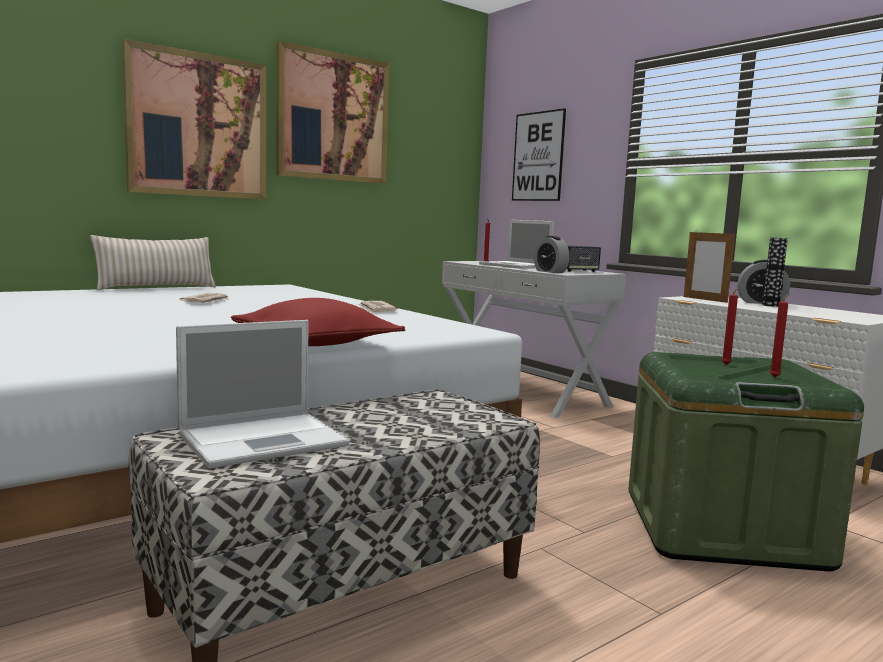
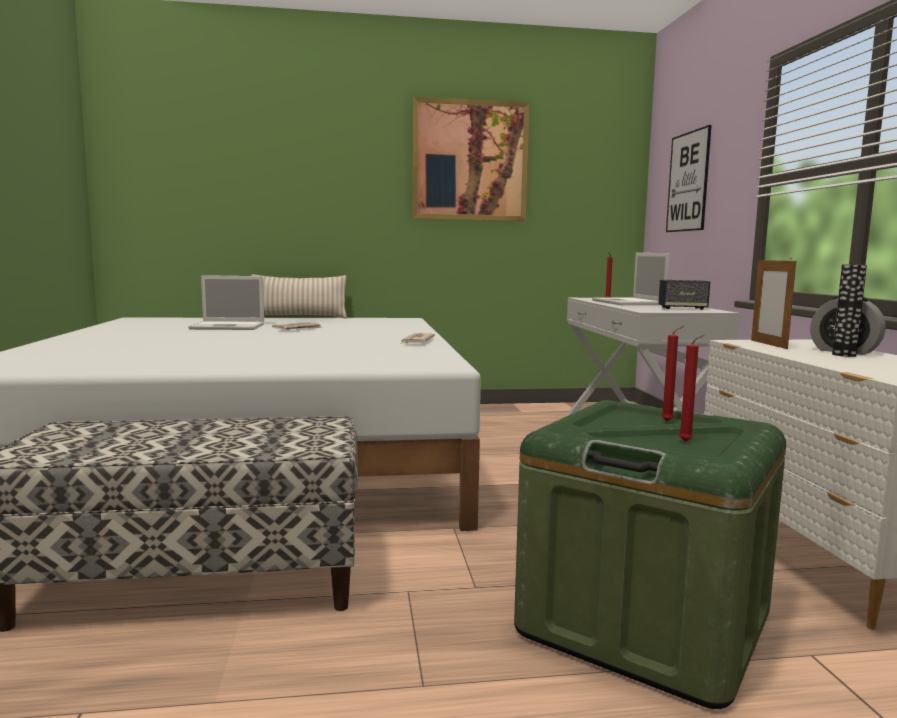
camera: 30 degrees right, 0 degrees up
picture [122,39,266,199] -> none
laptop [176,320,350,469] -> laptop moved to [189,275,264,330]
red pillow [231,298,405,346] -> none
alarm clock [534,236,570,273] -> none

